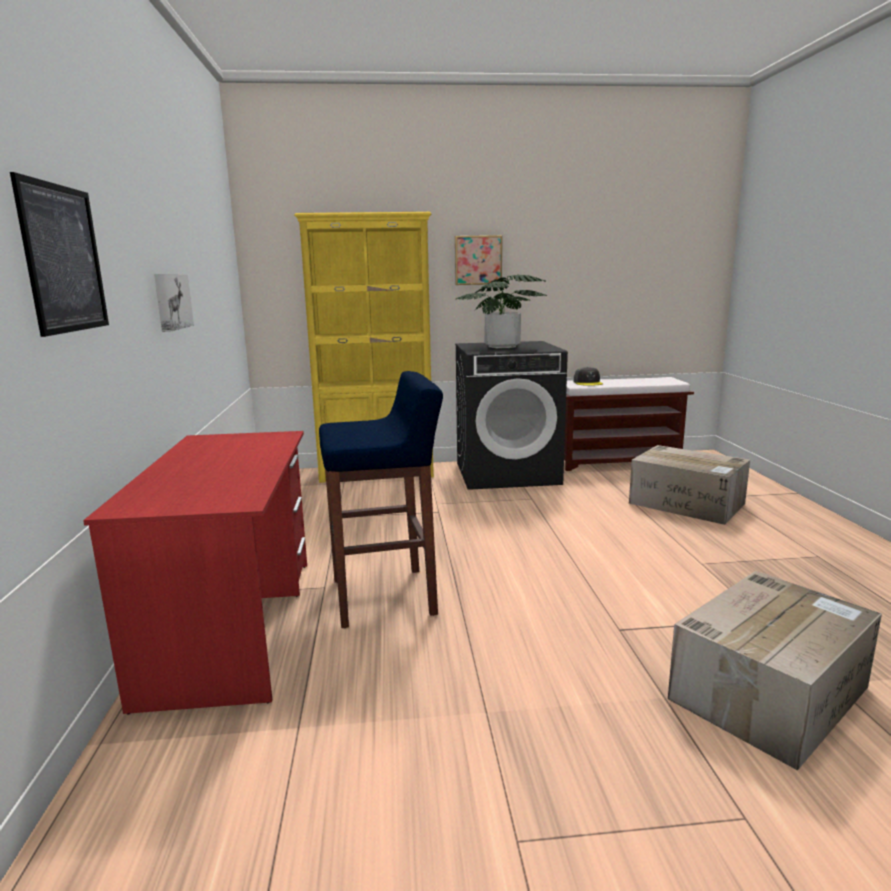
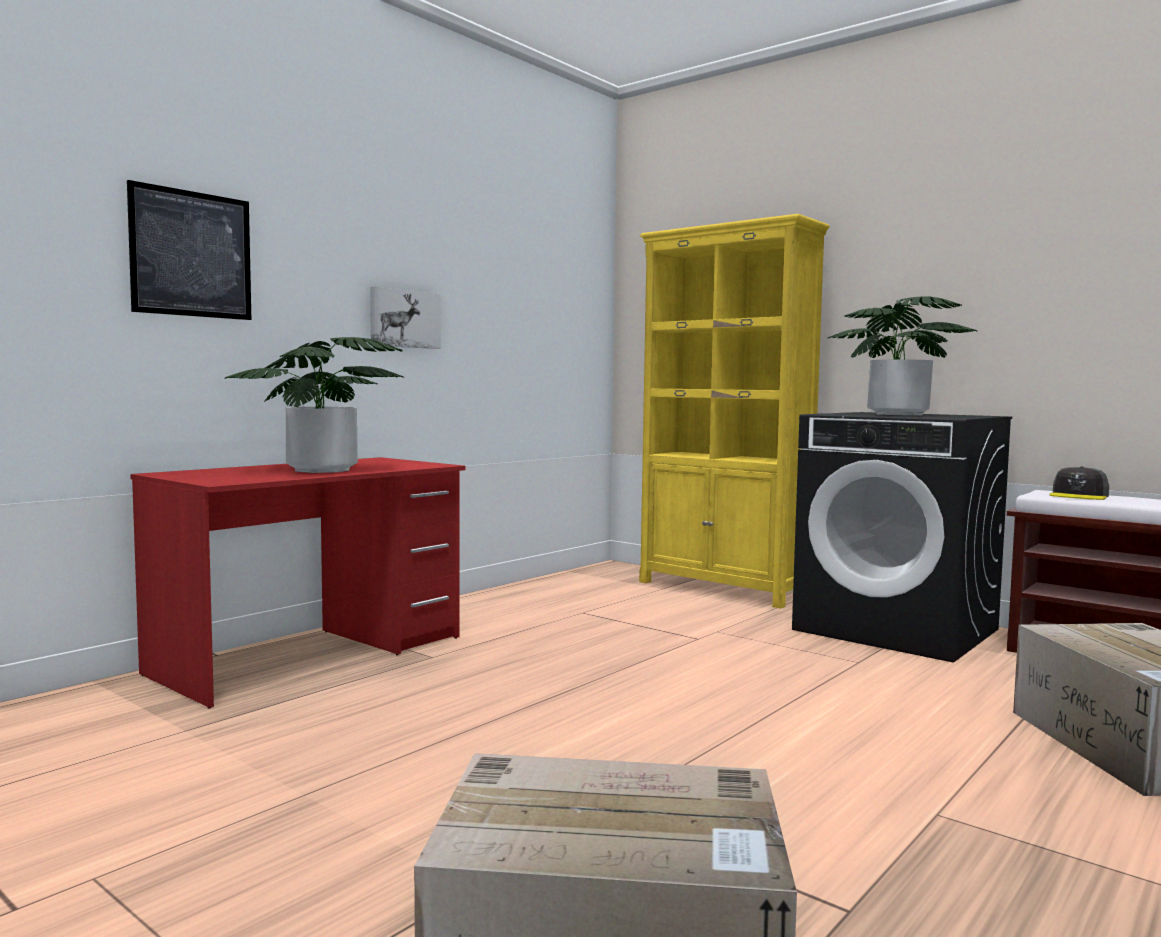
camera: 45 degrees right, 10 degrees down
blue stool [319,371,443,628] -> none
picture [455,235,502,285] -> none
none -> potted plant [225,337,404,473]

